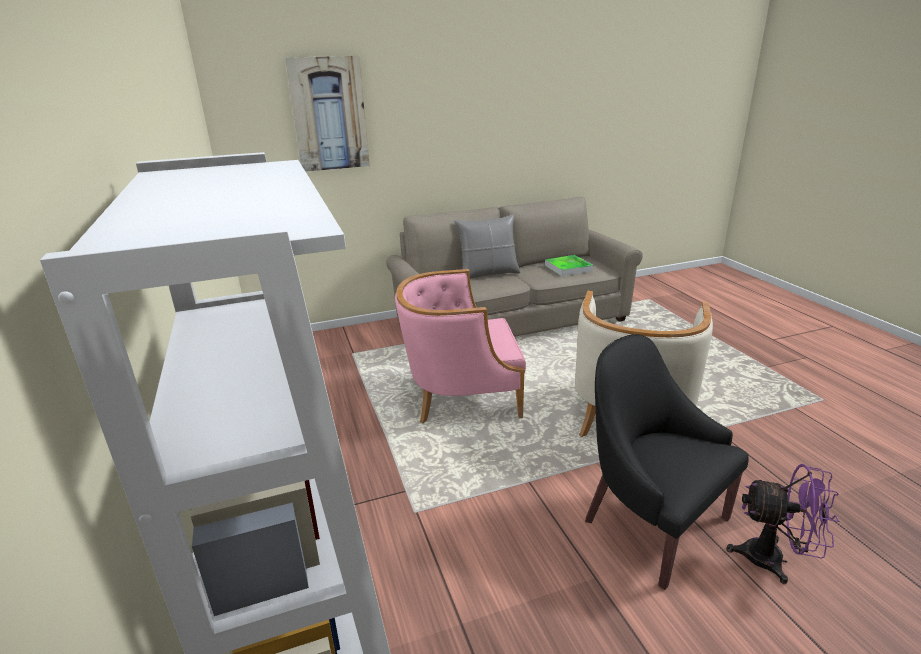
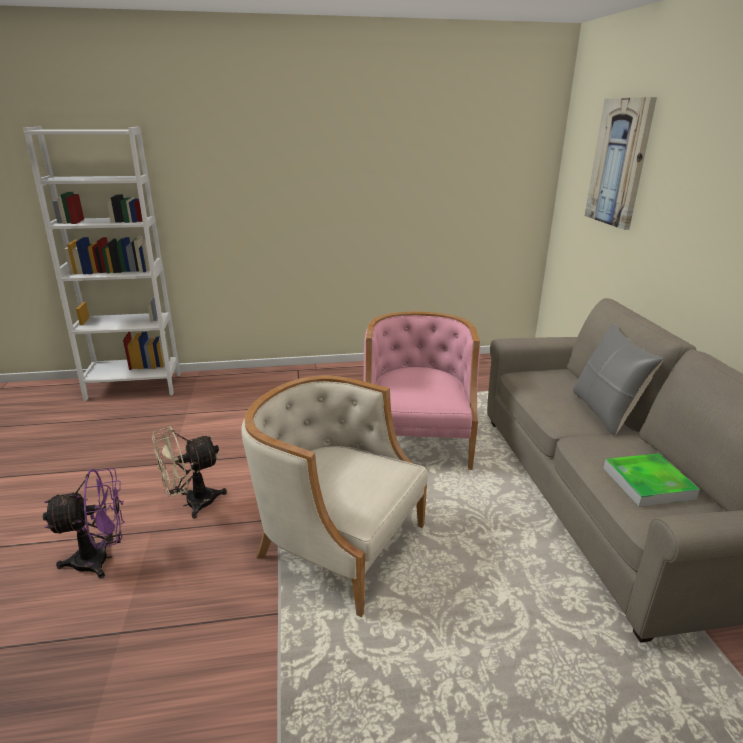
camera: 100 degrees right, 0 degrees up
black armchair [585,334,749,590] -> beige fan [152,426,227,519]
purple fan [726,464,839,584] -> purple fan turned 135 degrees counterclockwise [43,468,124,578]

